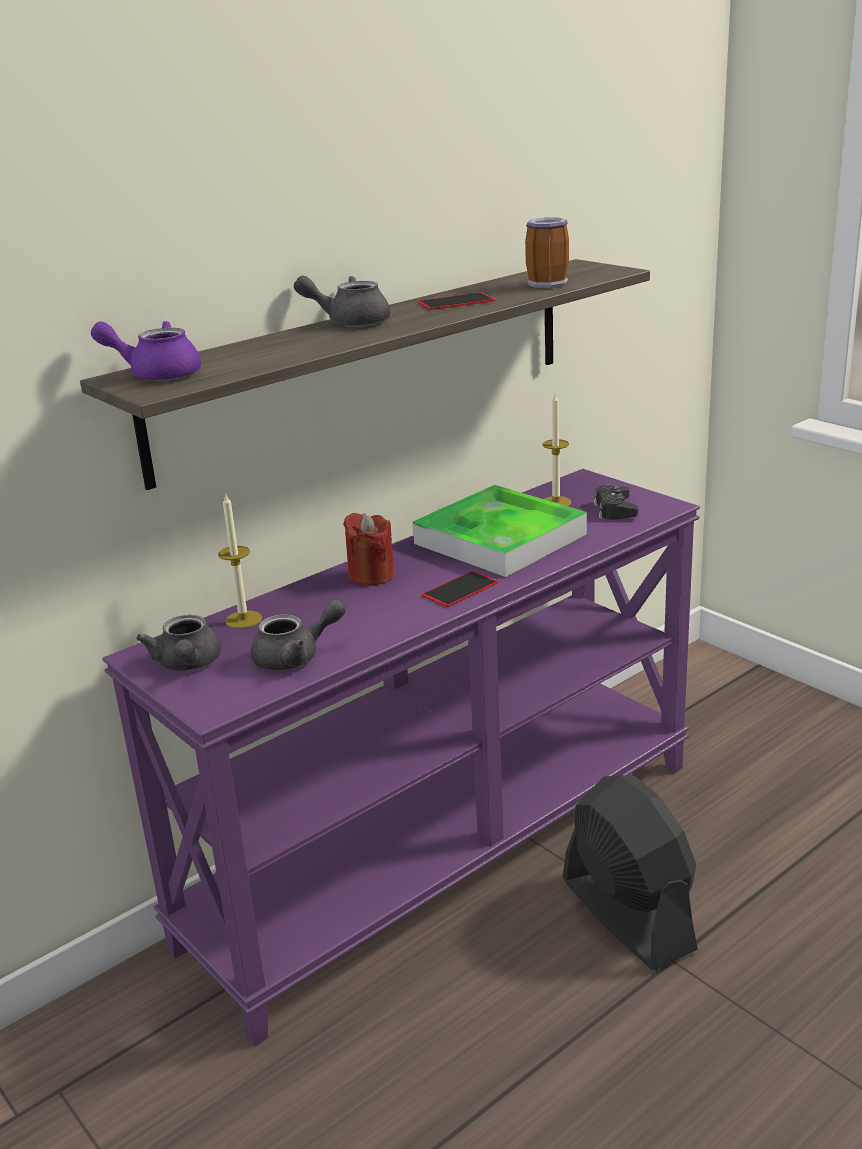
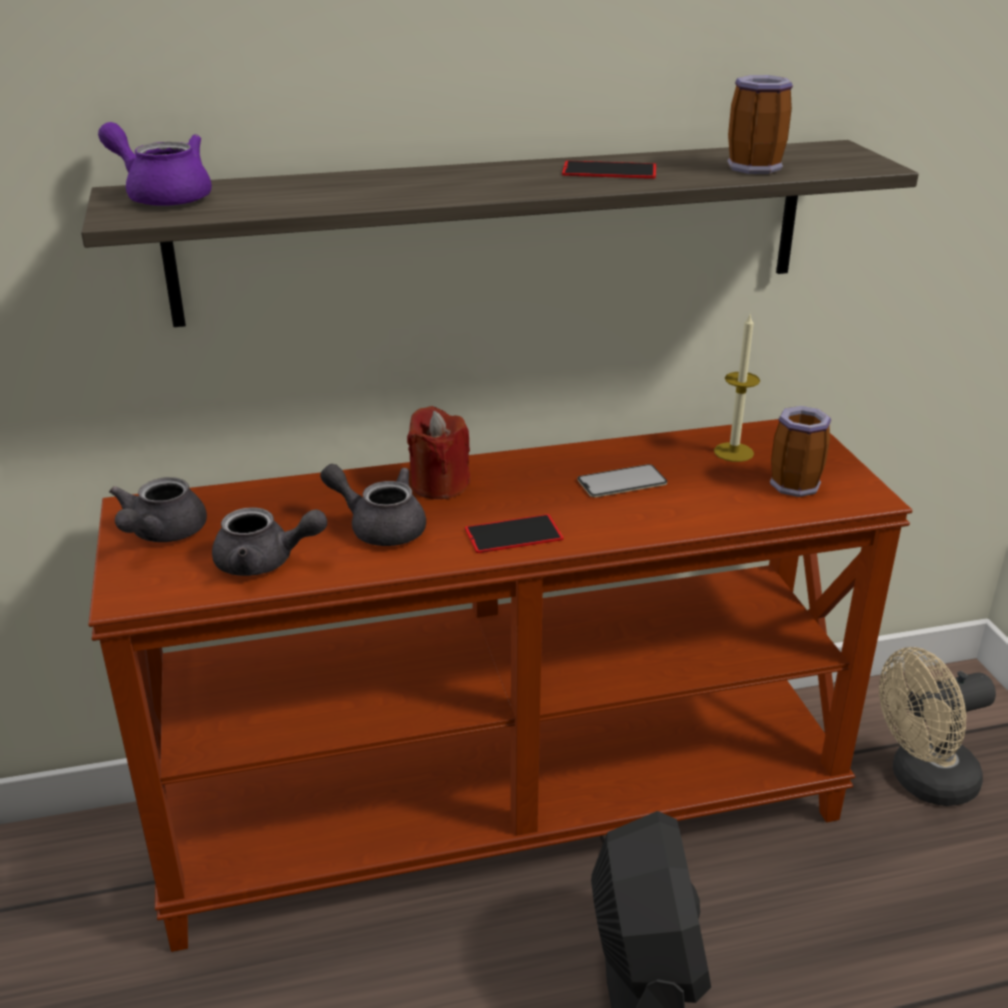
camera: 25 degrees right, 5 degrees up
purple console table [102,469,700,1046] -> brown console table [88,419,913,952]
candle [218,493,262,628] -> none
grey teapot [294,276,390,327] -> grey teapot moved to [320,464,426,546]
tray [413,485,587,577] -> phone [577,464,667,497]
black game controller [594,485,638,520] -> mug [770,406,831,497]
none -> beige fan [879,647,996,806]

